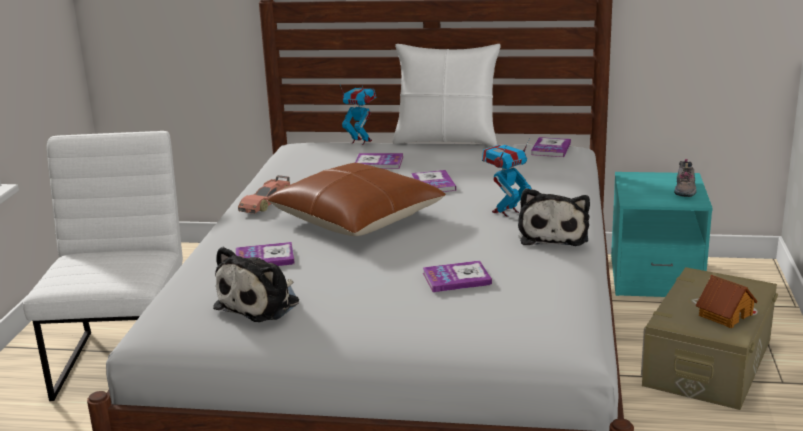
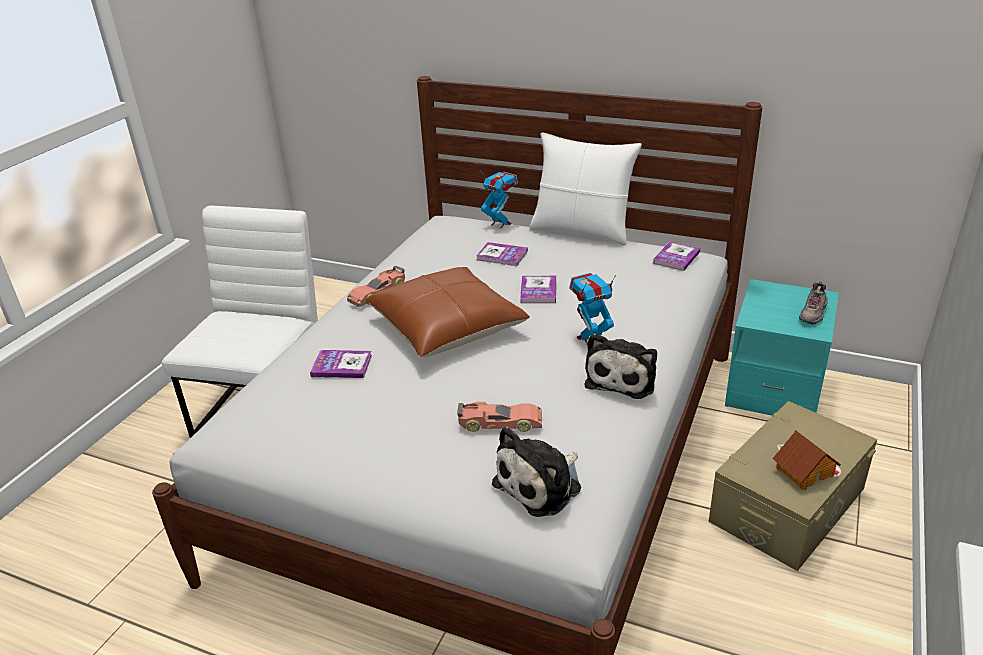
camera: 15 degrees right, 10 degrees up
plush toy [213,247,299,322] -> plush toy moved to [492,427,581,517]
book [422,260,492,292] -> toy car [457,402,542,432]

